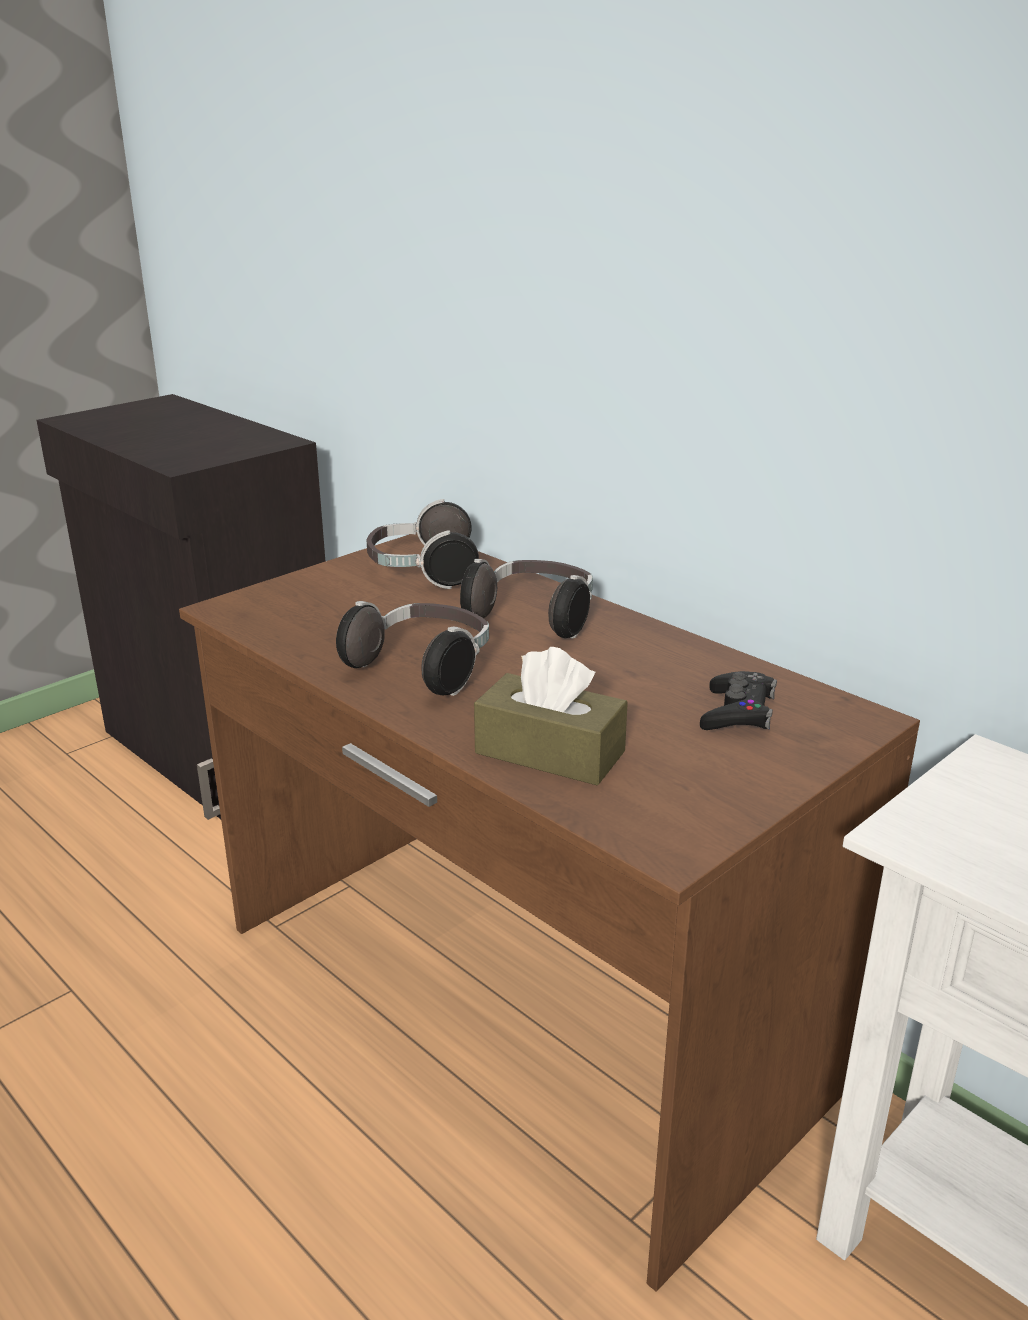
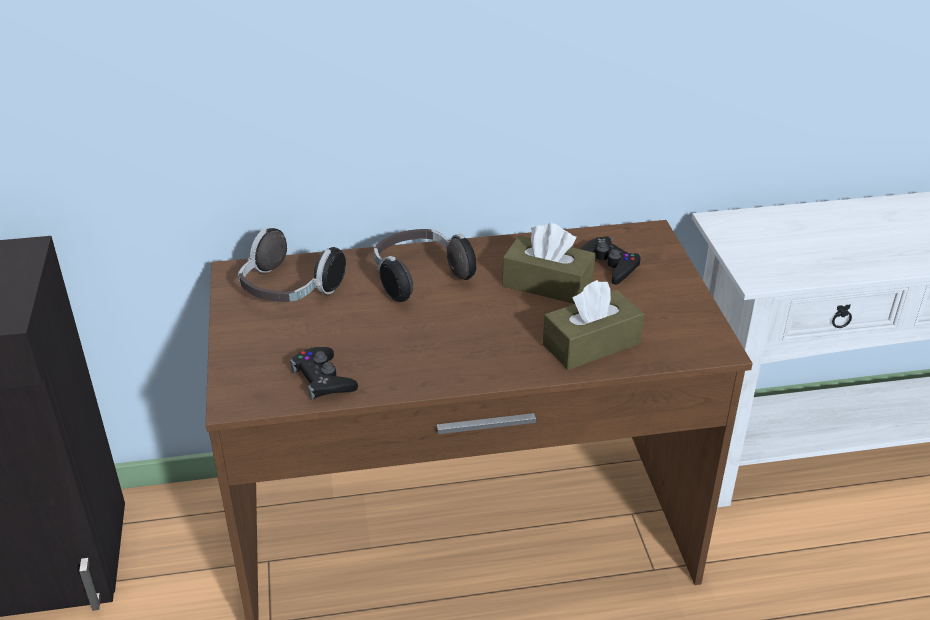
camera: 55 degrees left, 10 degrees up
headphones [336,601,489,696] -> none
none -> black game controller [290,347,358,400]
none -> brown tissue box [502,223,595,304]

